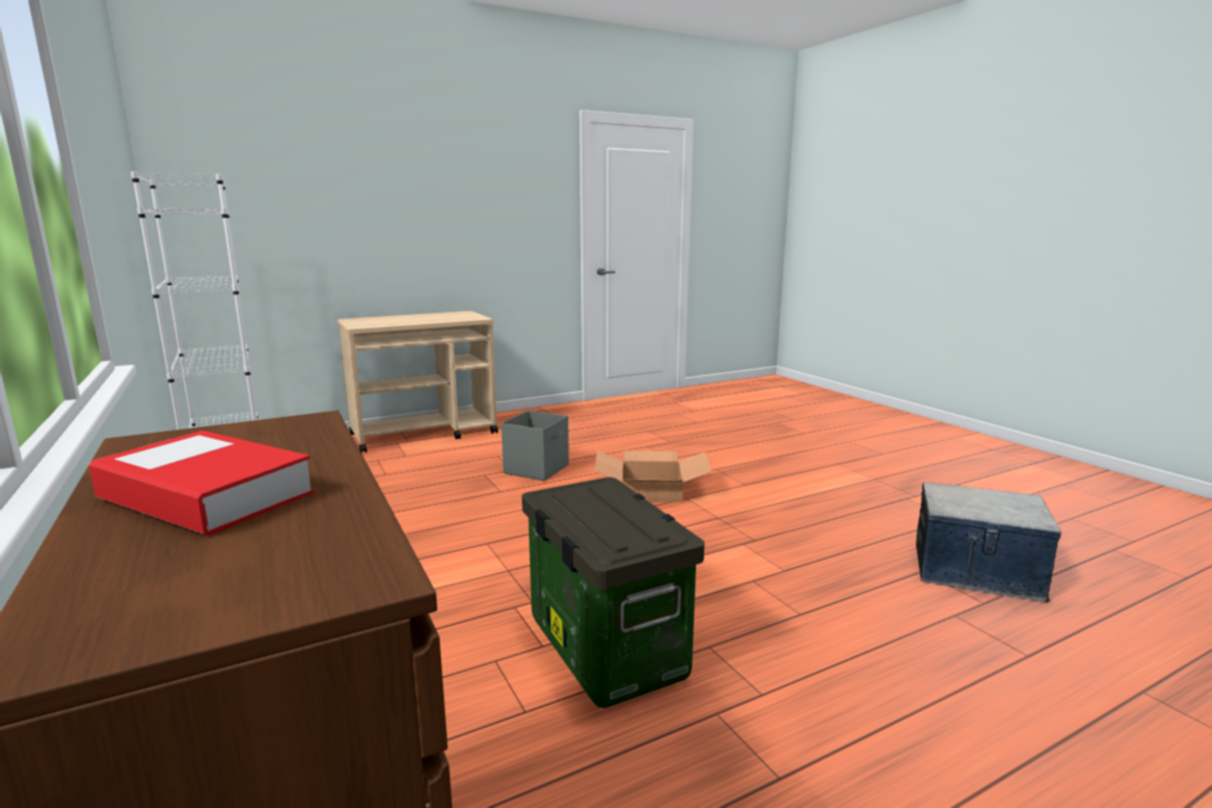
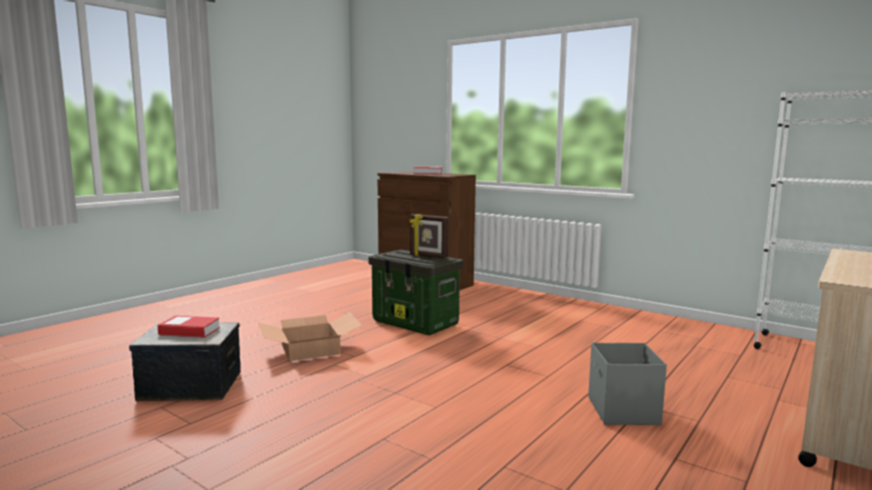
camera: 155 degrees right, 5 degrees down
cardboard box [594,450,712,503] -> cardboard box moved to [258,312,362,361]
none -> book [158,316,220,338]
none -> picture frame [409,214,449,258]

